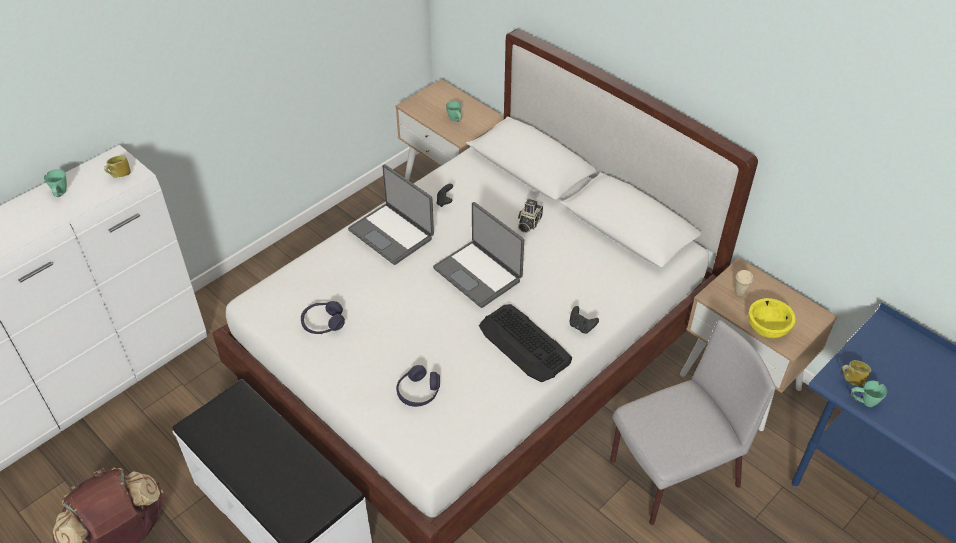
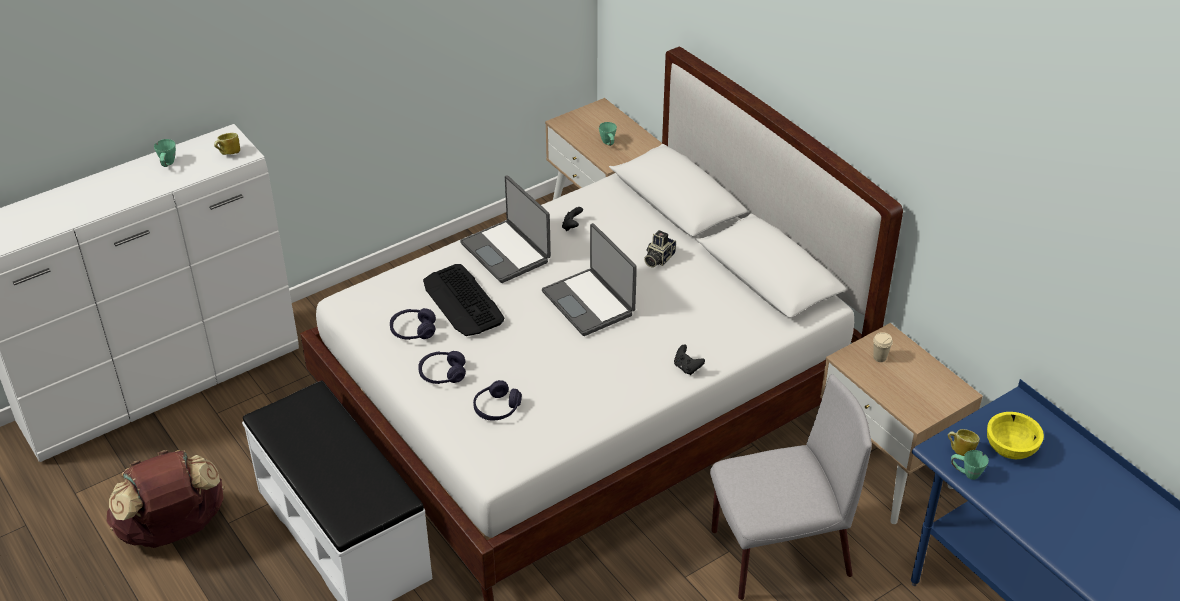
camera: 10 degrees right, 5 degrees down
keyboard [479,304,572,382] -> keyboard moved to [423,264,505,336]
yellow bowl [748,298,796,338] -> yellow bowl moved to [987,412,1044,459]
none -> purple headphones [418,351,466,384]

